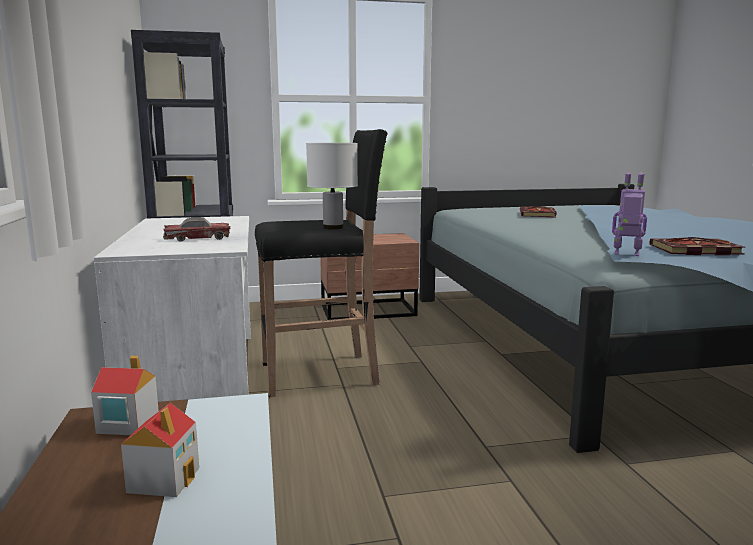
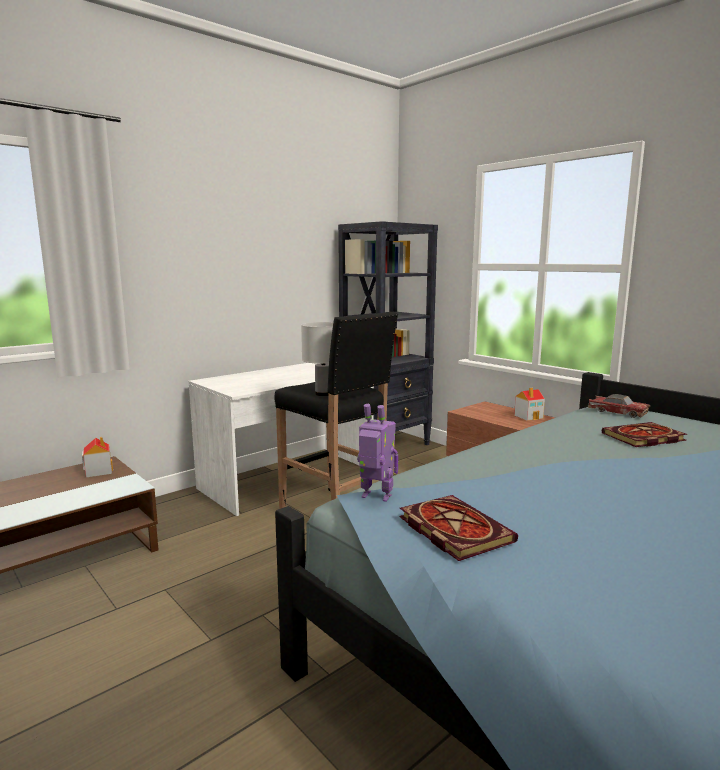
camera: 60 degrees right, 0 degrees up
toy house [121,403,199,497] -> toy house moved to [514,387,545,421]
toy car [163,217,230,242] -> toy car moved to [588,394,650,418]
toy robot [612,173,647,256] -> toy robot turned 60 degrees counterclockwise [357,404,398,502]

